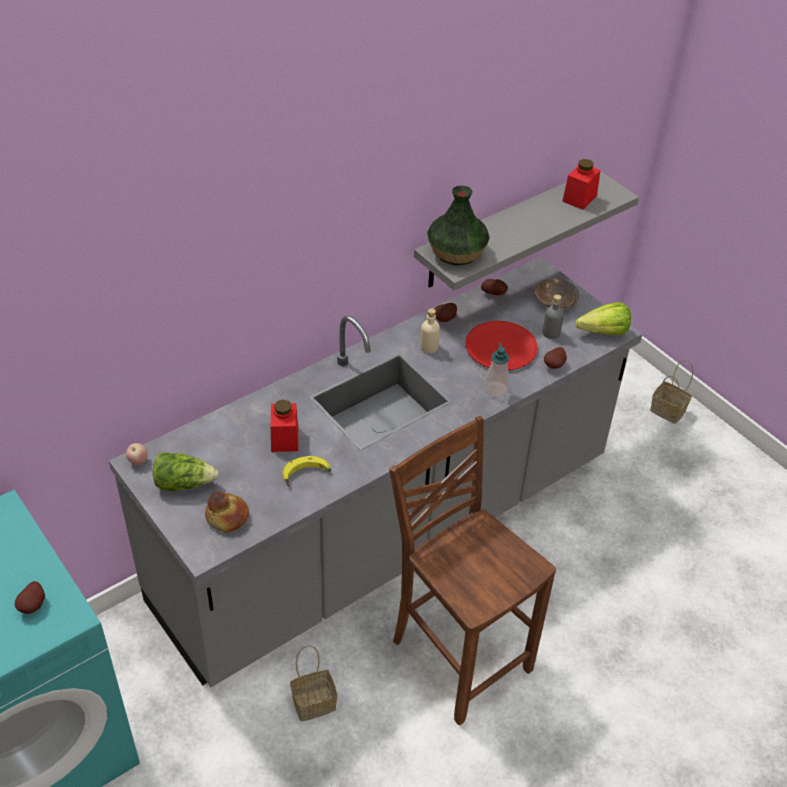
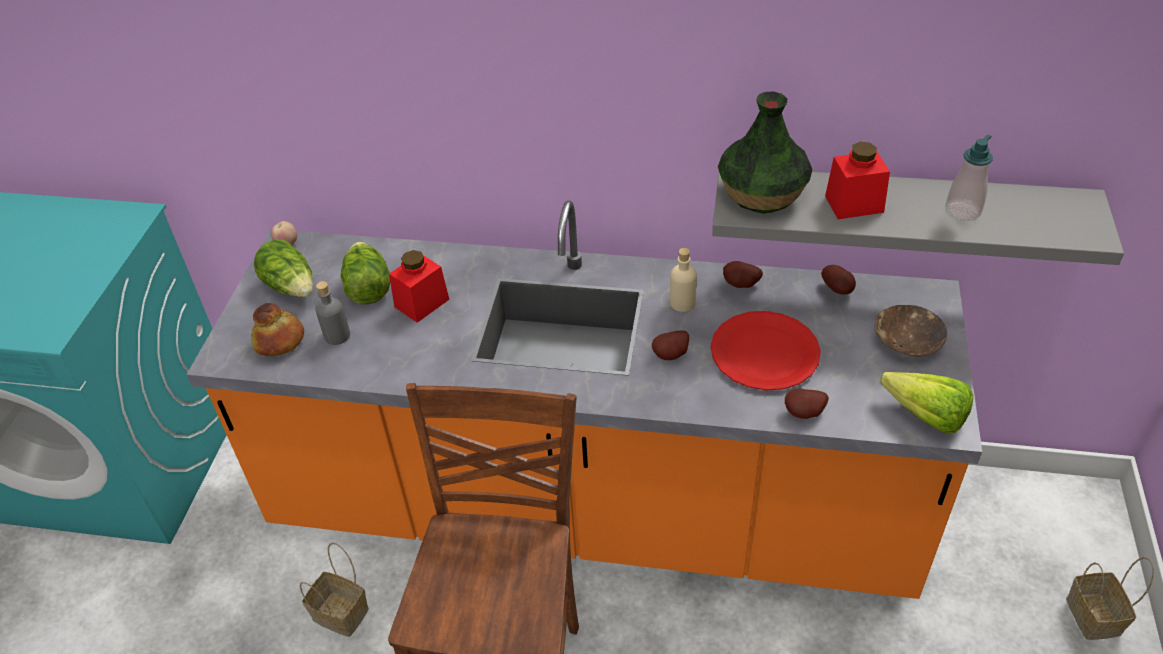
camera: 50 degrees right, 0 degrees up
potato [15,581,45,614] -> potato moved to [652,330,689,360]
grey counter [109,257,642,687] -> orange counter [186,201,982,599]
banana [282,456,331,487] -> none
soap dispenser [484,343,509,397] -> soap dispenser moved to [945,135,993,221]
grey bottle [543,294,564,339] -> grey bottle moved to [315,281,350,345]
red jar [562,159,601,210] -> red jar moved to [825,142,890,219]
none -> lettuce [341,241,390,305]

